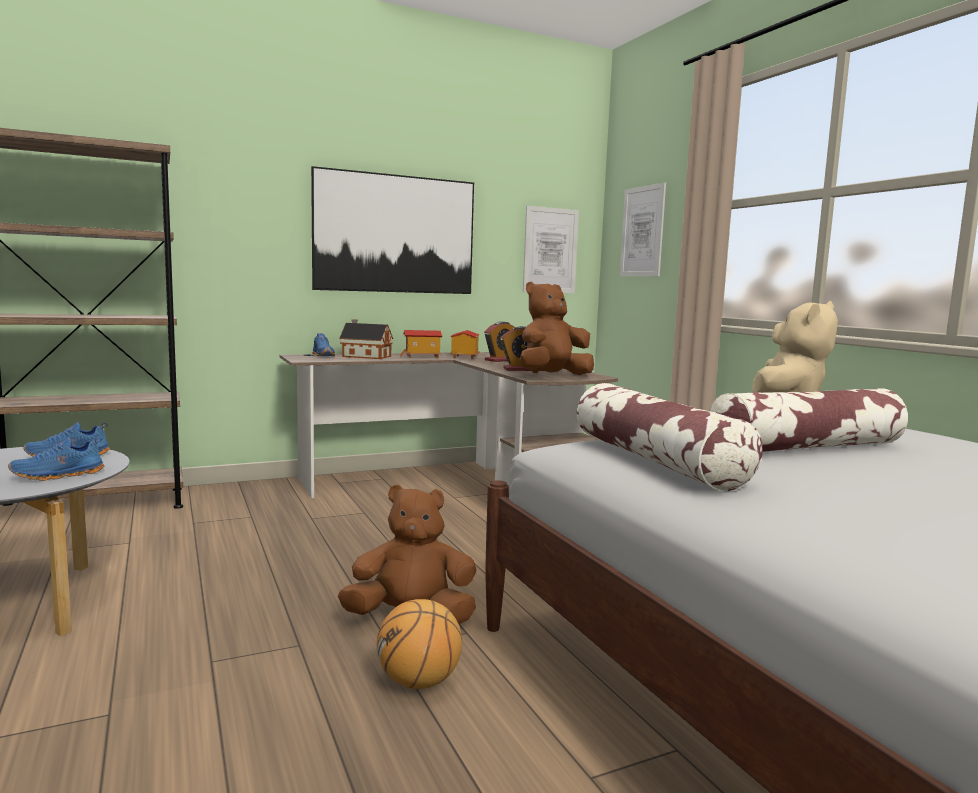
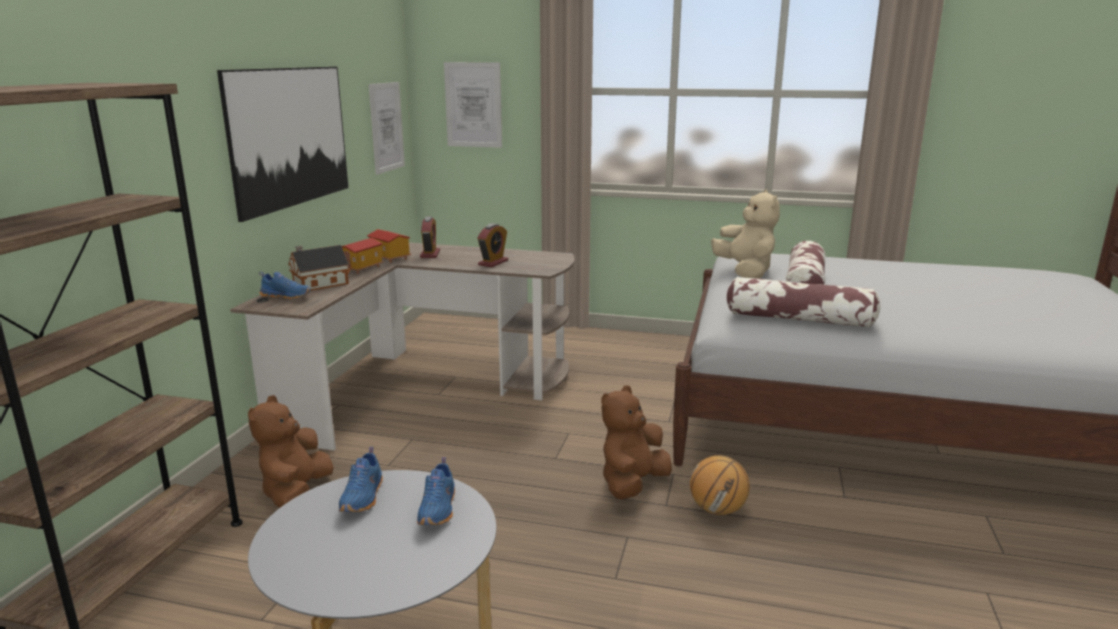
camera: 50 degrees left, 10 degrees up
brown plush toy [519,282,594,375] -> brown plush toy moved to [248,395,334,508]

